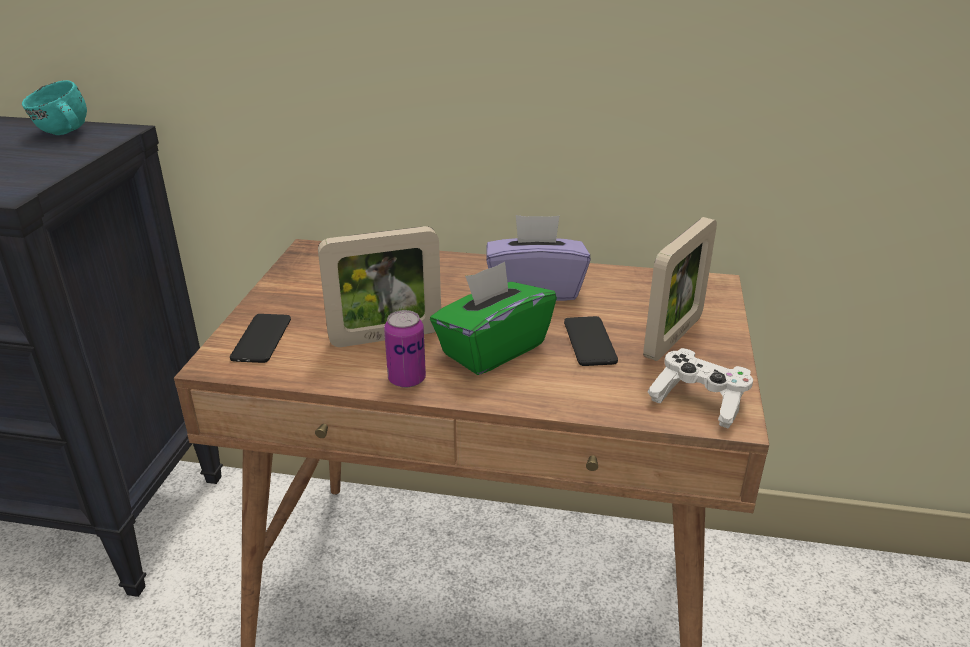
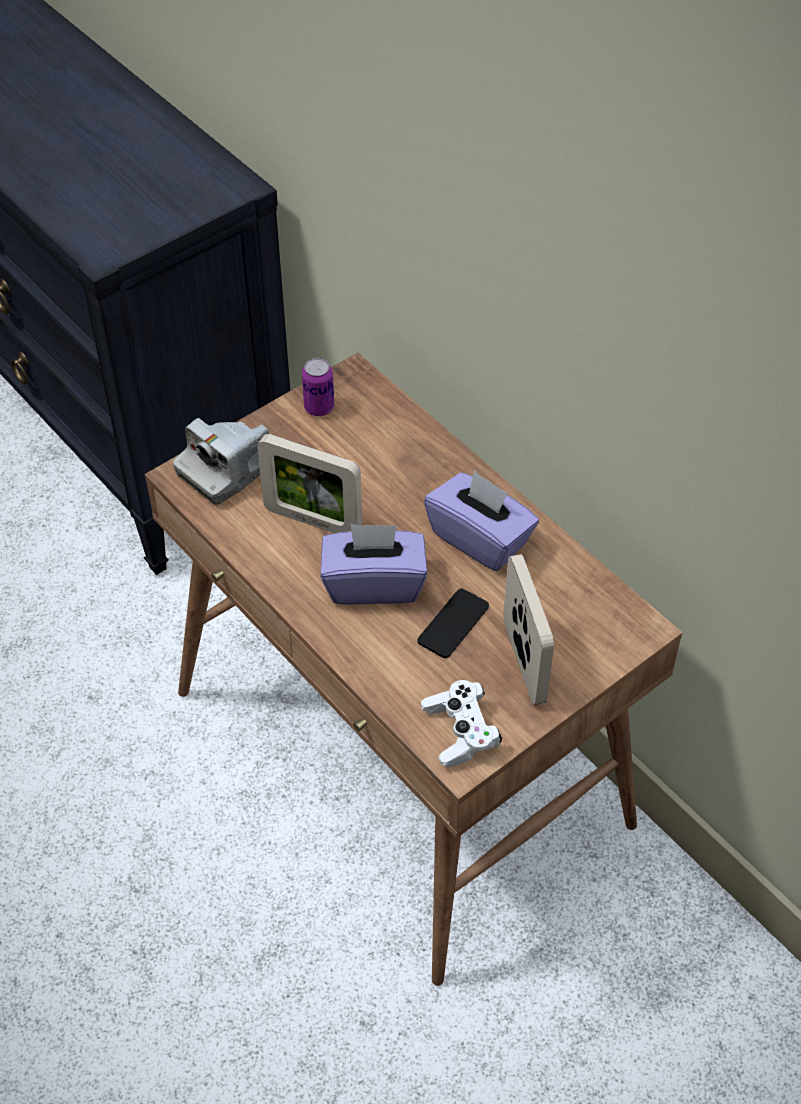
camera: 40 degrees right, 20 degrees up
turquoise mug [22,80,87,135] -> none
phone [230,314,291,363] -> camera [173,418,269,505]
can [384,310,426,388] -> can moved to [302,358,334,416]
green tissue box [430,262,557,375] -> purple tissue box [320,524,427,605]
picture frame [643,217,717,361] -> picture frame turned 90 degrees counterclockwise [503,554,554,705]

